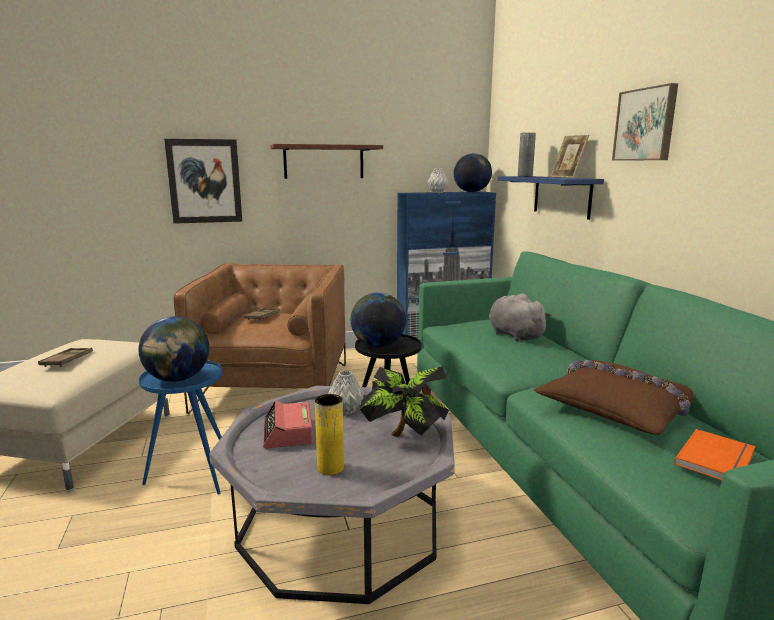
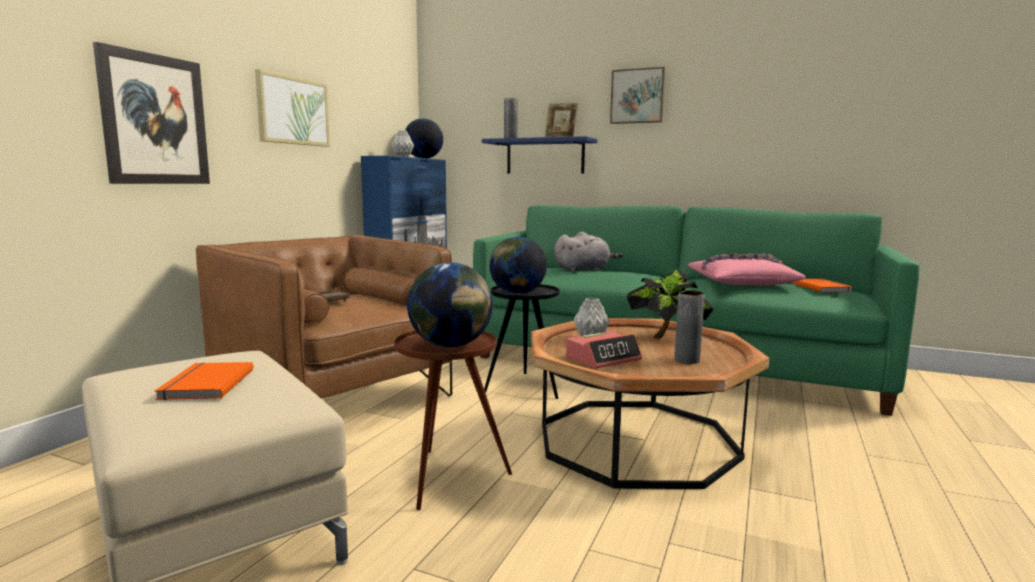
camera: 50 degrees left, 5 degrees down
brown tray [38,347,93,367] -> orange book [155,362,254,400]
blue side table [139,360,223,495] -> brown side table [394,330,512,510]
grey coffee table [209,386,455,604] -> brown coffee table [531,318,769,489]
alarm clock [263,401,313,448] -> alarm clock turned 60 degrees counterclockwise [566,331,642,369]
brown shelf [270,144,383,179] -> picture [255,69,330,147]
yellow vase [315,394,344,475] -> grey vase [674,290,705,364]
grey plush toy [489,293,551,342] -> grey plush toy turned 150 degrees clockwise [554,232,623,273]
brown pillow [534,360,694,435] -> pink pillow [687,253,806,285]

